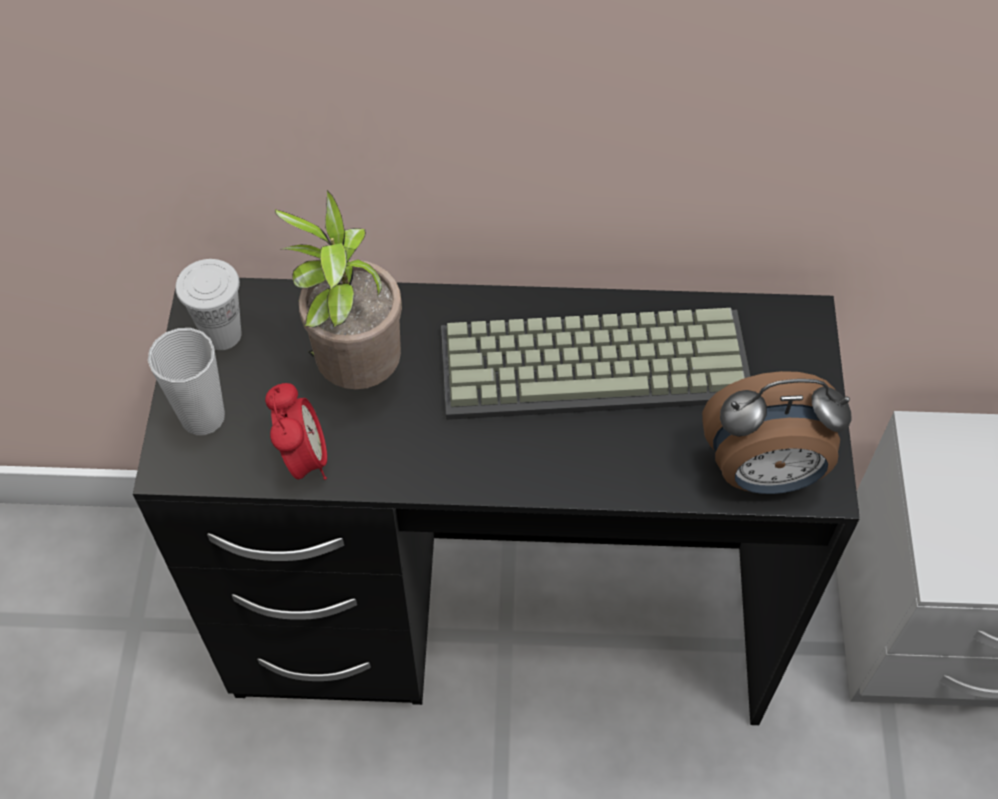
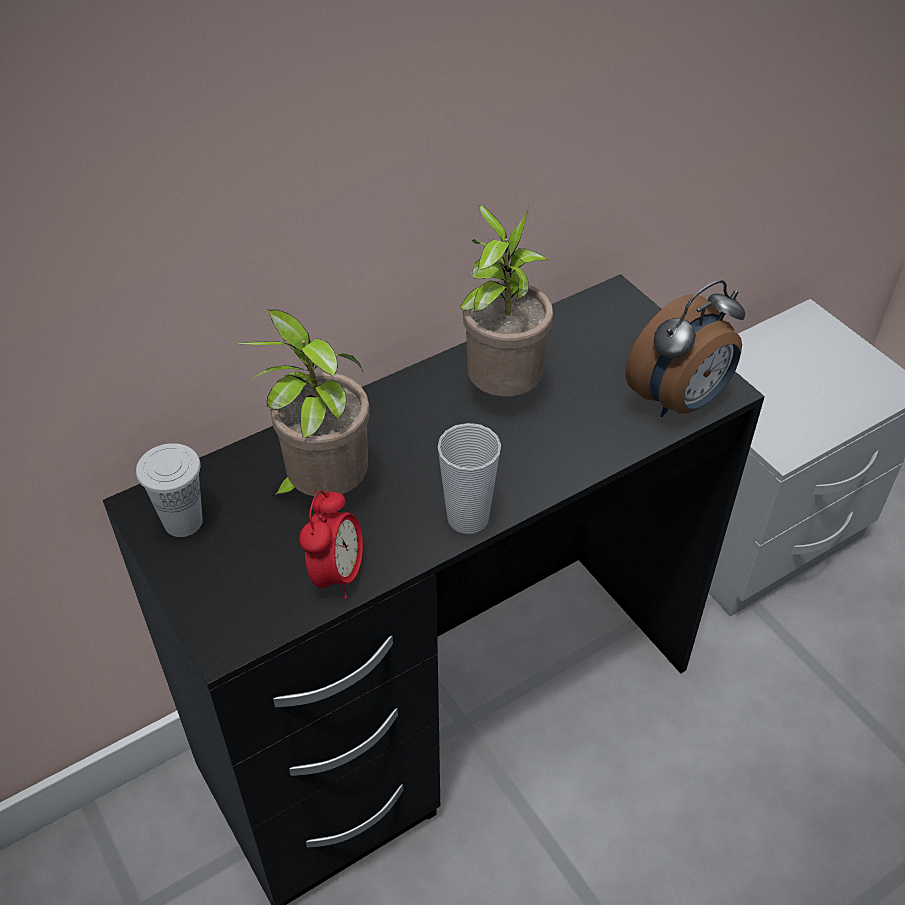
camera: 35 degrees left, 10 degrees down
cup [148,328,225,435] -> cup moved to [438,423,501,534]
alarm clock [265,383,327,480] -> alarm clock turned 60 degrees clockwise [299,490,363,599]
keyboard [441,308,750,420] -> potted plant [460,205,553,397]

